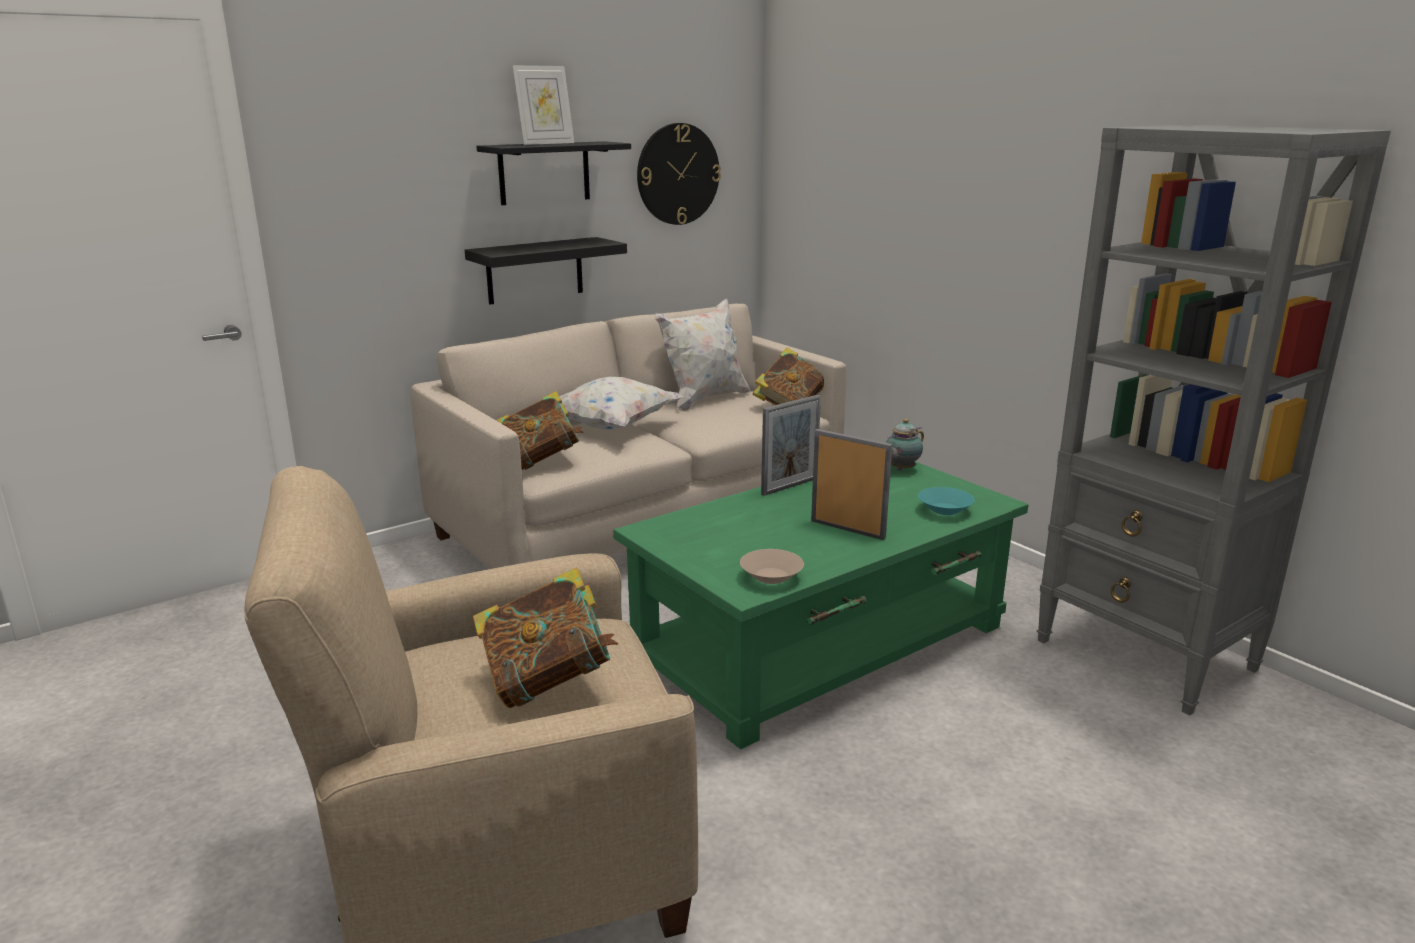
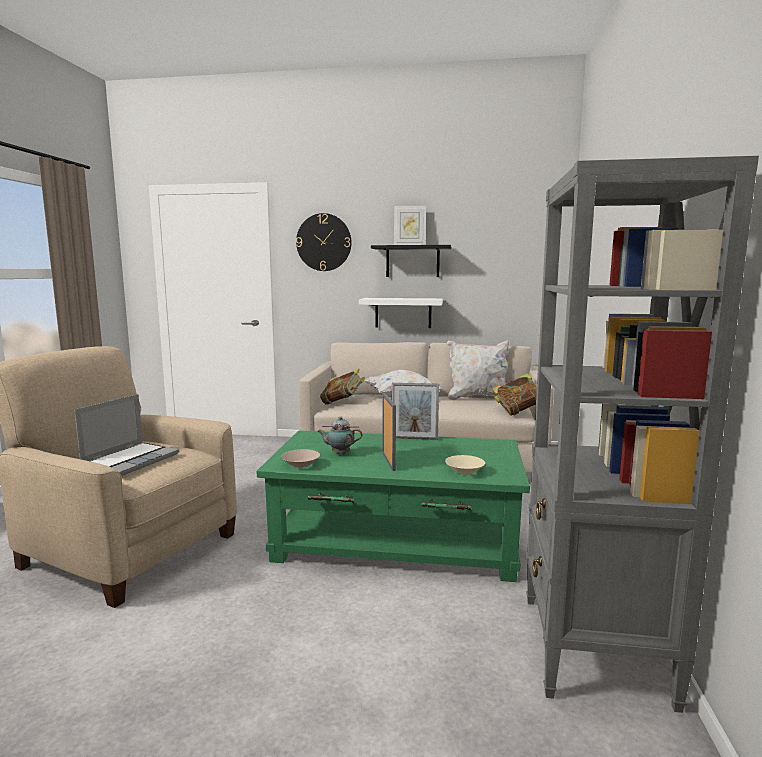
camera: 45 degrees right, 10 degrees down
black shelf [465,237,627,305] -> white shelf [359,298,443,328]
book [473,567,618,708] -> laptop [74,394,179,476]
wall clock [637,123,721,225] -> wall clock moved to [296,213,352,271]
teapot [885,419,924,470] -> teapot moved to [317,416,363,454]
turquoise bowl [918,487,975,515] -> beige bowl [445,455,485,475]

